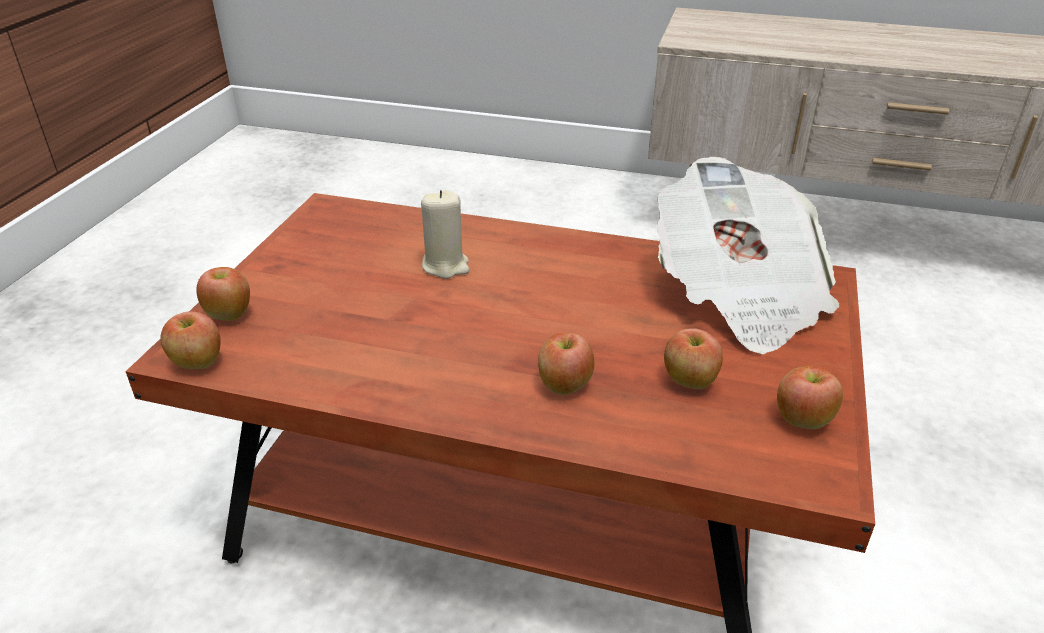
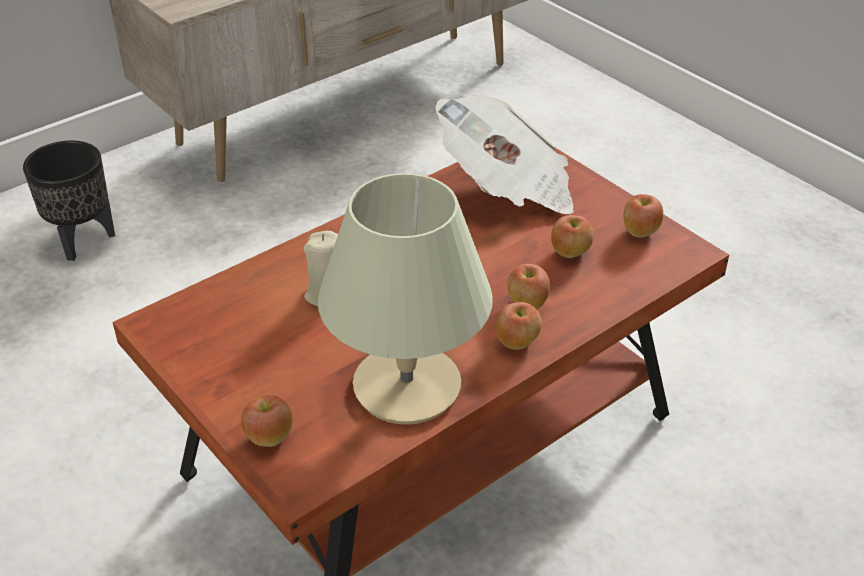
camera: 55 degrees left, 5 degrees up
apple [160,311,221,369] -> apple moved to [496,302,542,350]
none -> black planter [23,140,115,261]
none -> beige table lamp [318,173,493,425]

